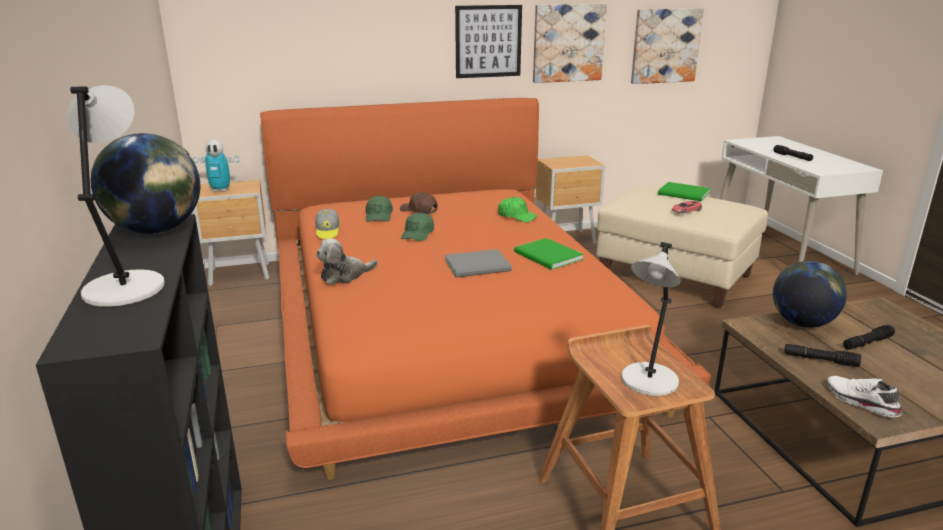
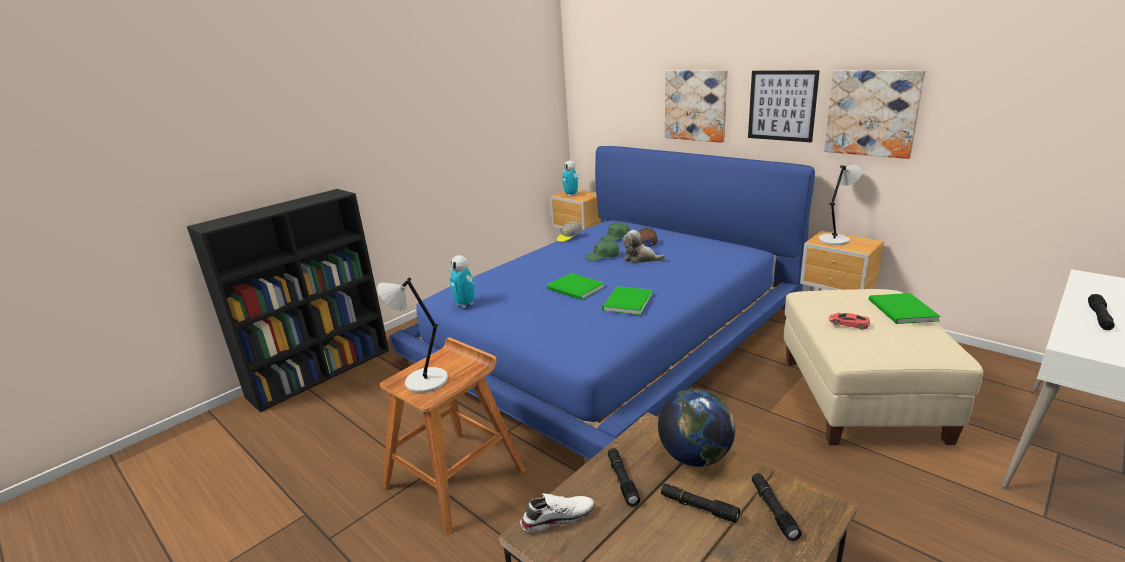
camera: 60 degrees right, 0 degrees up
grey table lamp [67,85,165,307] -> grey table lamp moved to [819,164,862,245]
globe [91,133,200,234] -> none
orange bed [260,98,711,480] -> blue bed [389,146,815,464]
plush toy [316,238,378,285] -> plush toy moved to [623,230,665,263]
grey book [445,249,512,277] -> green book [547,273,604,300]
green cap [498,197,538,222] -> none
picture [631,8,704,84] -> picture moved to [665,70,728,143]
white shoe [828,376,902,417] -> white shoe turned 45 degrees clockwise [520,493,594,533]
none -> toy robot [448,255,475,308]
none -> black flashlight [752,473,802,541]

